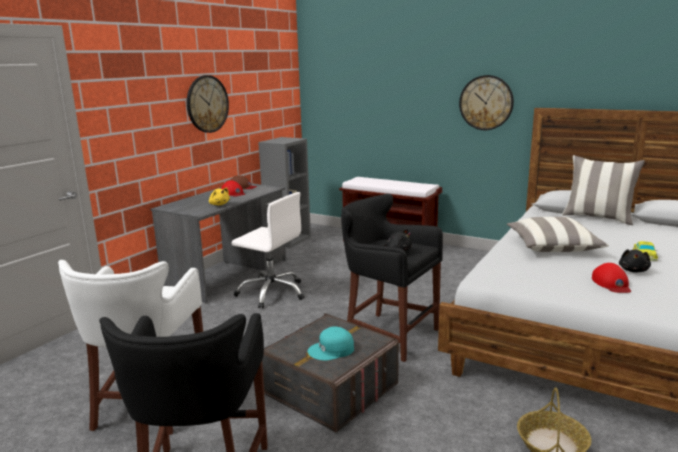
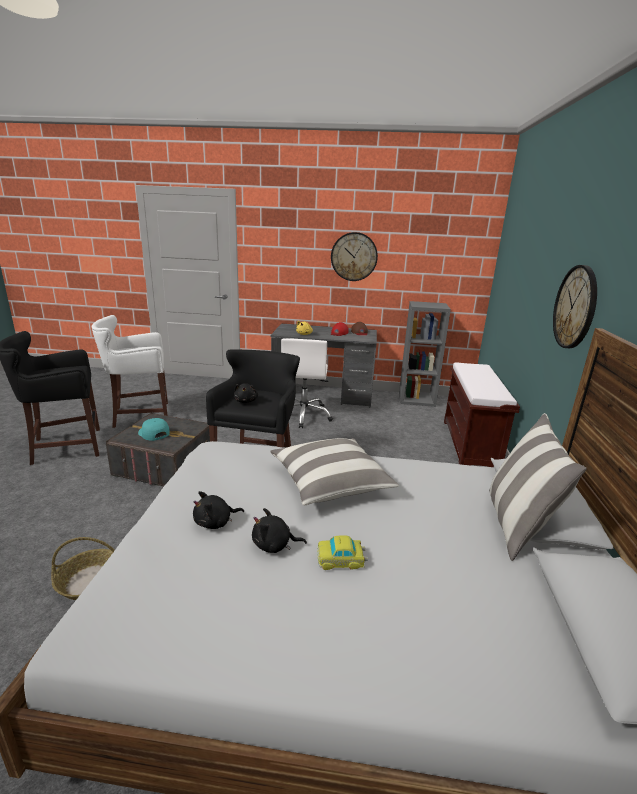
camera: 65 degrees right, 5 degrees up
red cap [592,263,631,293] -> black plush toy [193,491,244,529]

